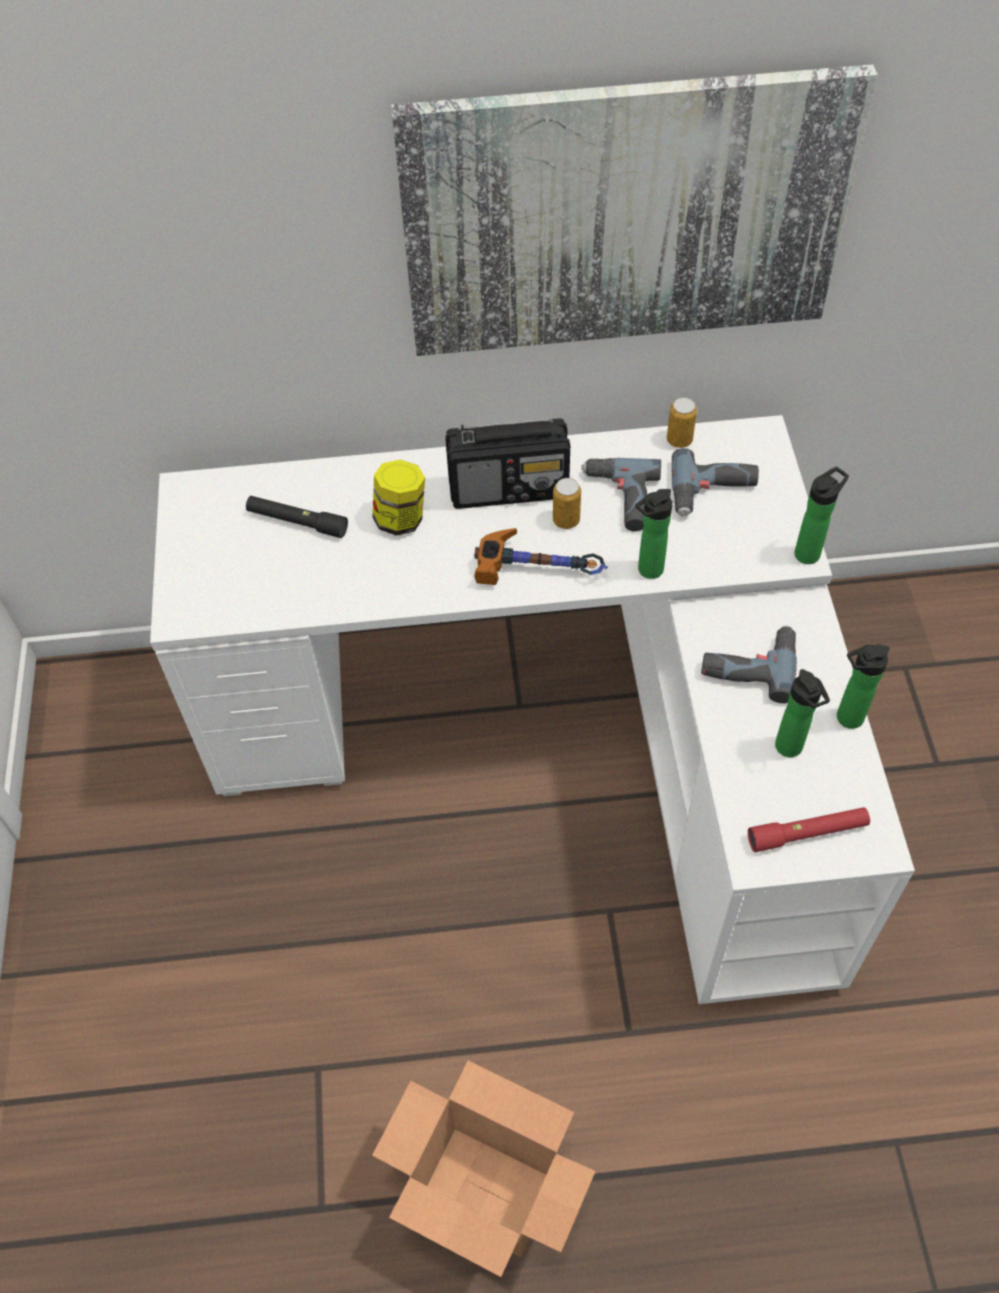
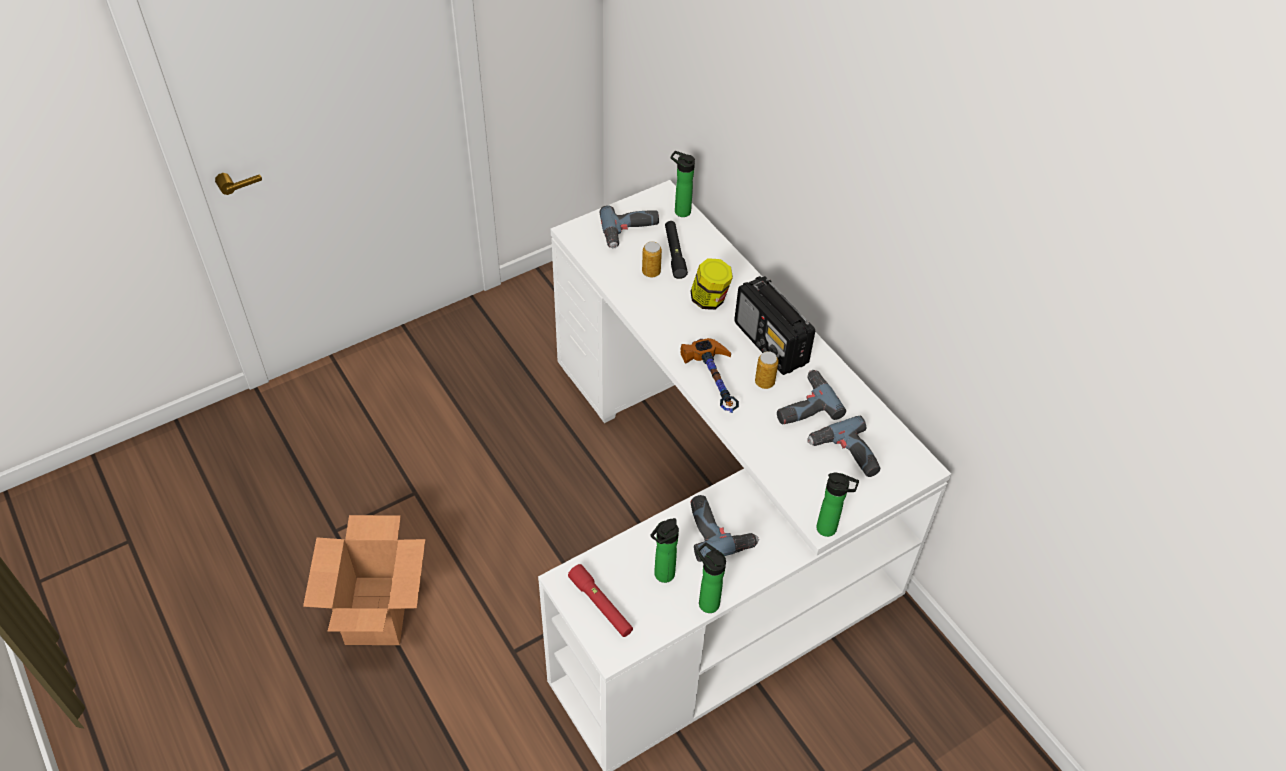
camera: 60 degrees right, 5 degrees down
picture [391,64,878,356] -> none
bottle [635,489,673,579] -> bottle moved to [671,151,695,217]
can [667,397,697,448] -> can moved to [642,241,662,277]
none -> power drill [599,205,659,249]

